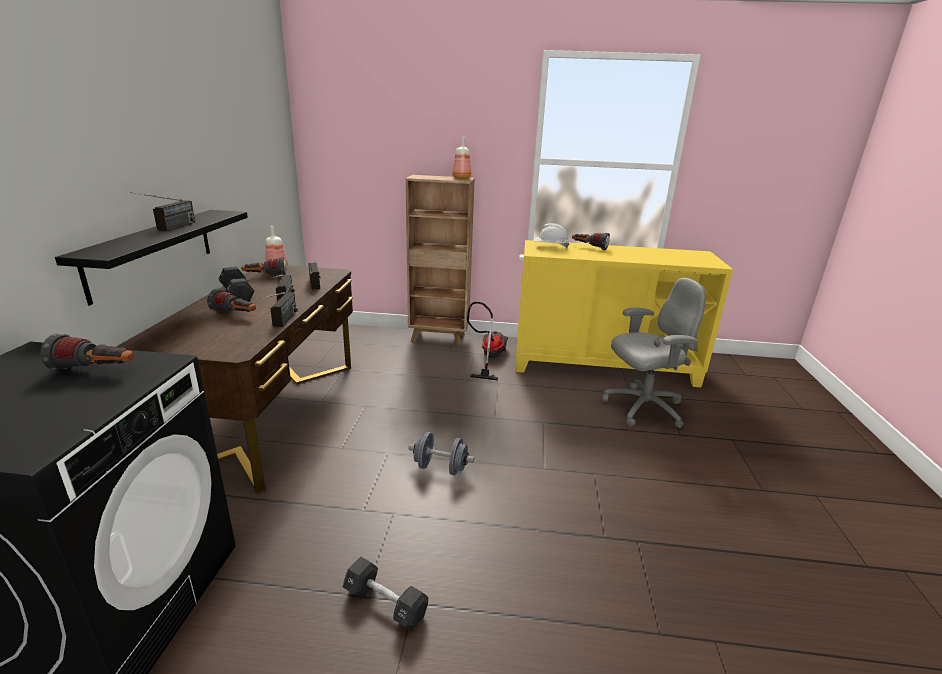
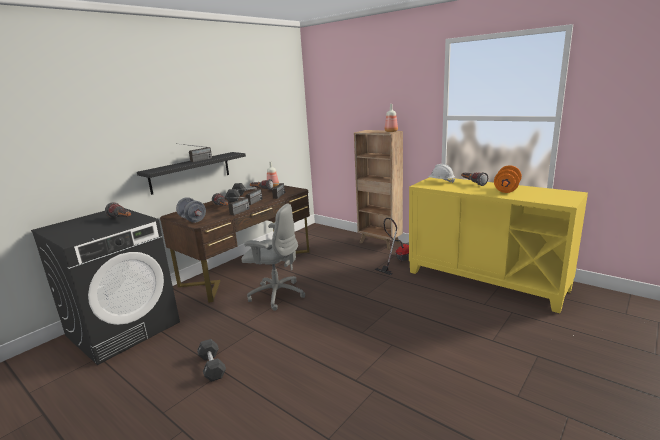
camera: 35 degrees right, 5 degrees down
grey dumbbell [408,432,474,475] -> grey dumbbell moved to [176,197,206,223]
grey office chair [602,278,706,428] -> grey office chair moved to [242,204,305,311]
none -> orange dumbbell [494,165,522,193]

